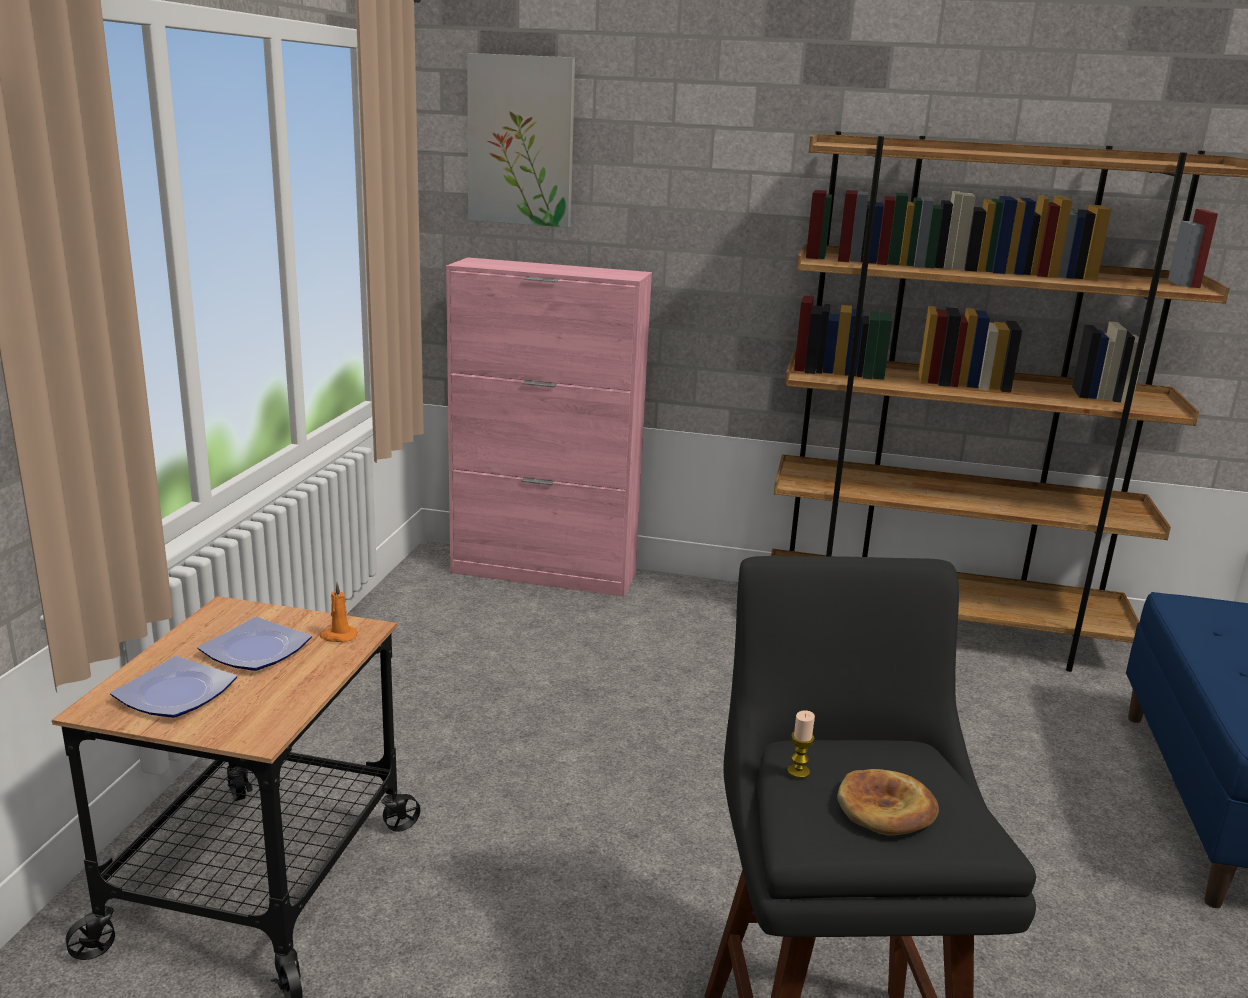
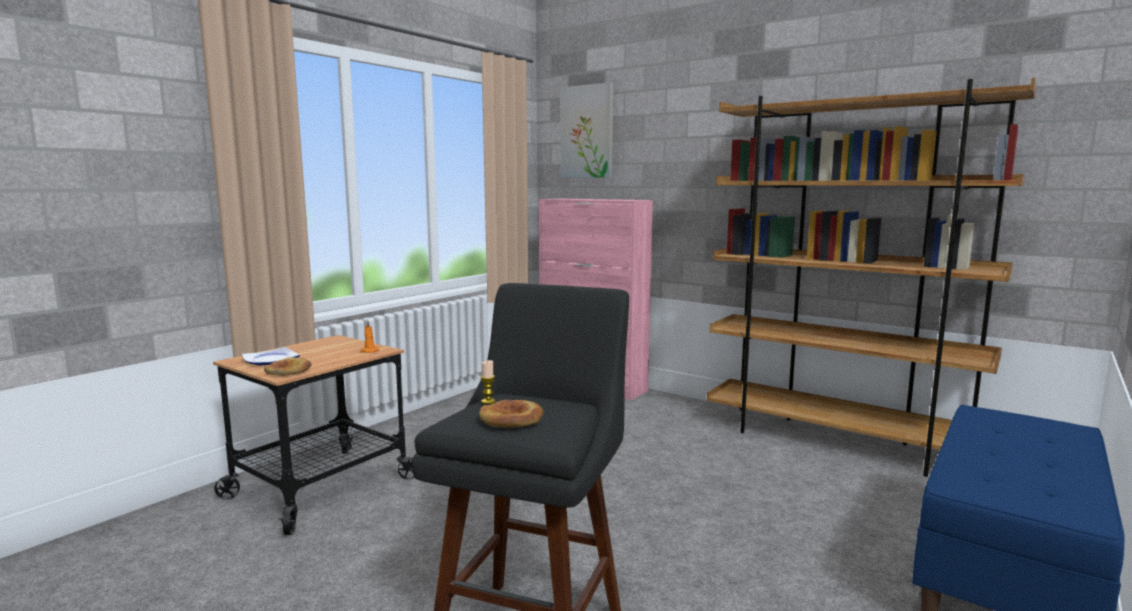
camera: 25 degrees right, 10 degrees down
plate [198,617,312,671] -> none
none -> bread [264,357,312,376]

